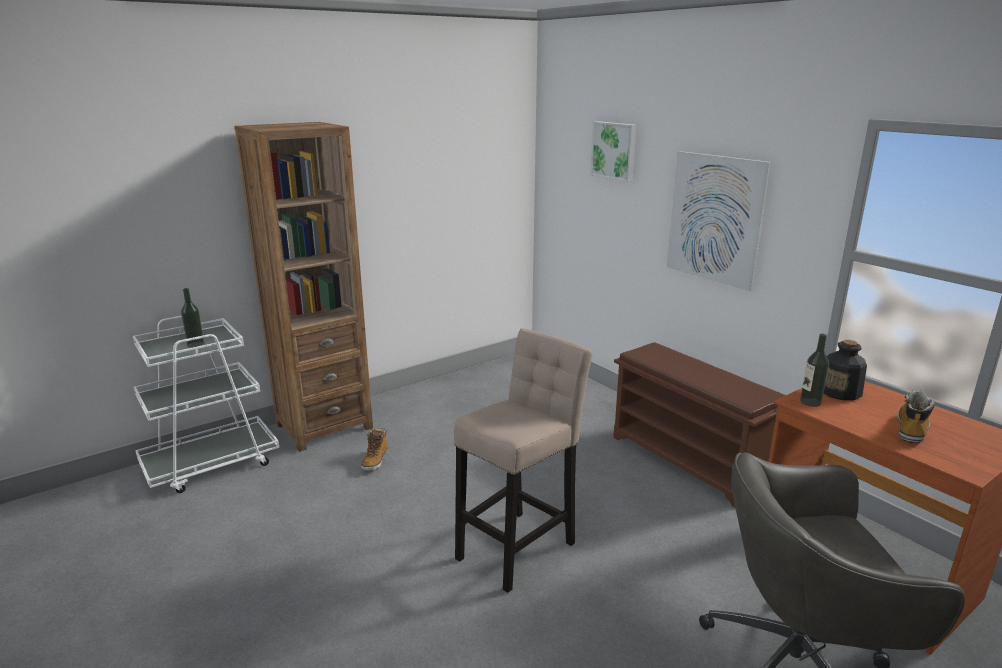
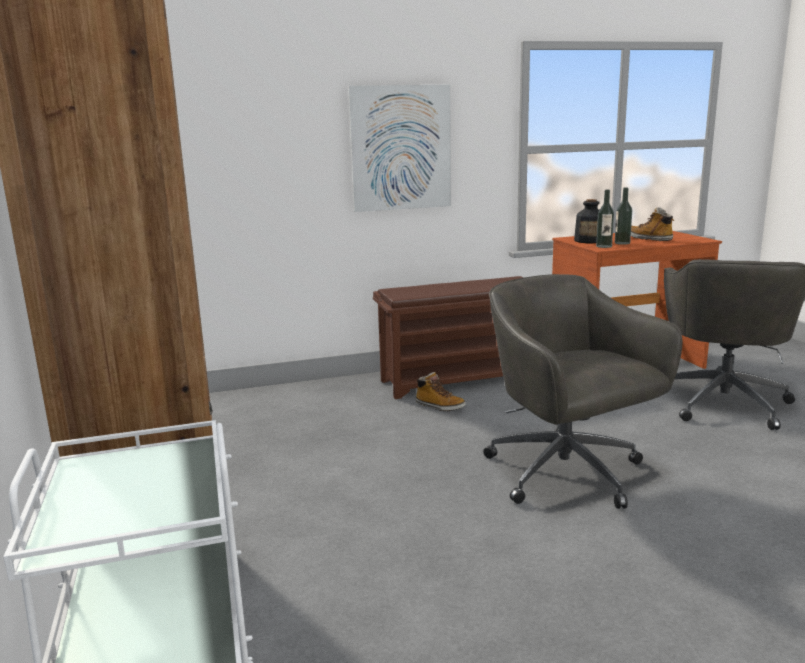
camera: 70 degrees left, 5 degrees down
bottle [181,288,204,348] -> bottle moved to [615,187,632,245]
boot [361,428,388,471] -> boot moved to [416,372,466,411]
beige stool [454,328,593,593] -> grey office chair [483,274,682,509]
picture [590,121,636,182] -> none

